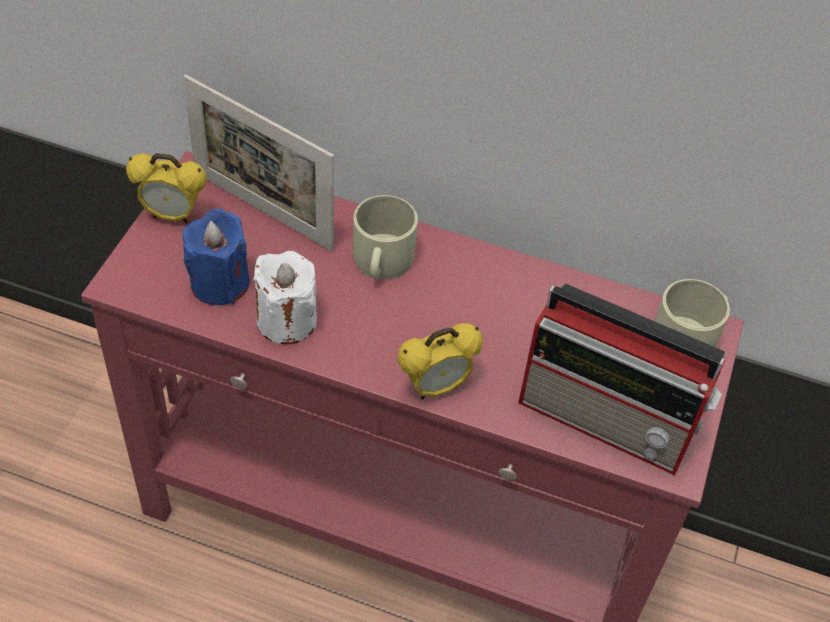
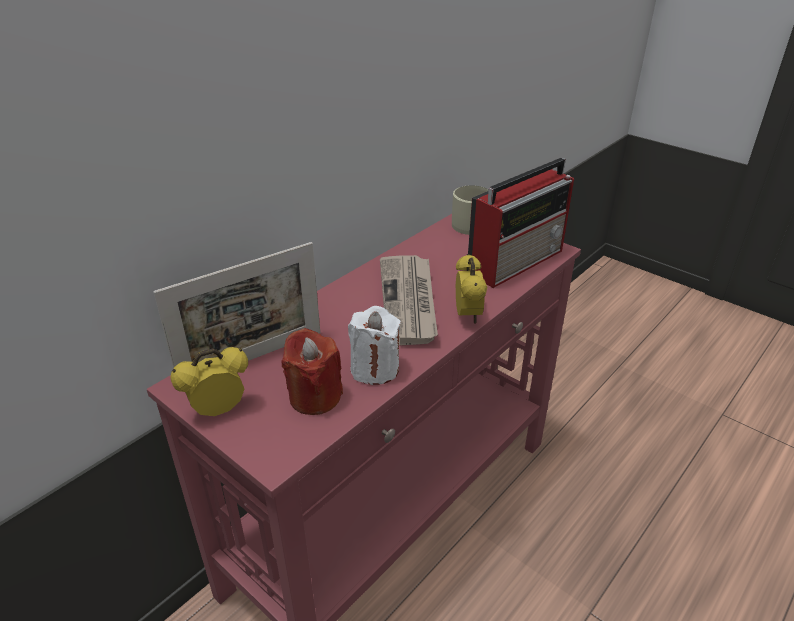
camera: 65 degrees left, 15 degrees down
alarm clock [126,153,207,223] -> alarm clock turned 150 degrees counterclockwise [170,347,248,416]
blue candle [182,208,250,305] -> red candle [282,328,343,415]
beige mug [353,195,418,279] -> none
none -> newspaper [380,255,438,345]

